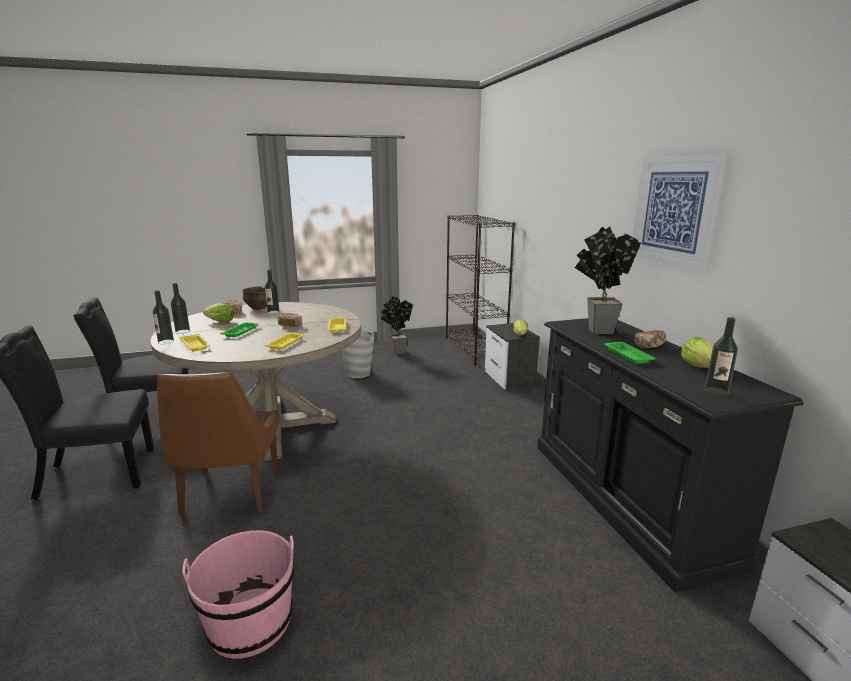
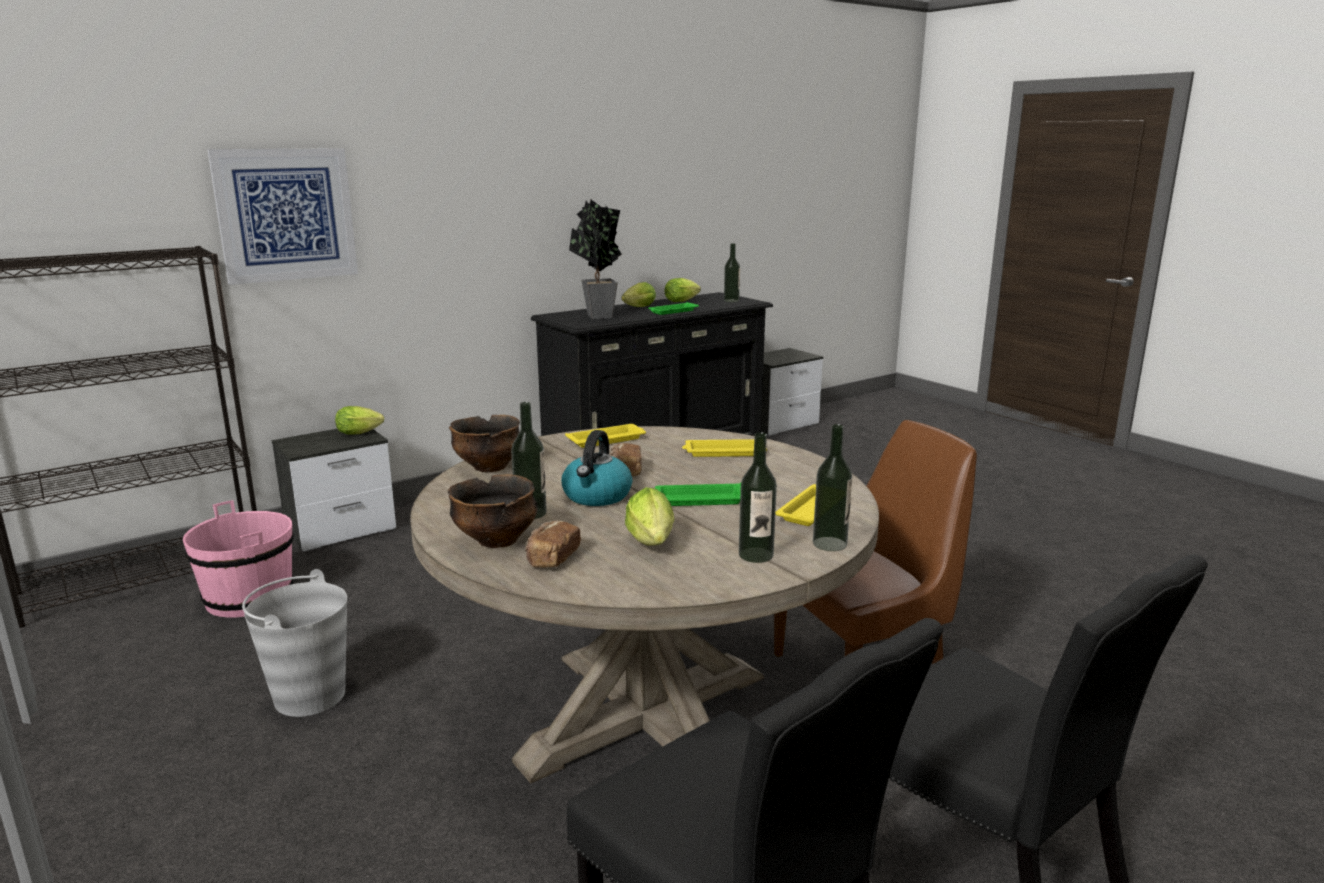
camera: 110 degrees left, 0 degrees up
pink bucket [183,530,295,659] -> pink bucket moved to [183,500,294,618]
potted plant [381,296,413,355] -> none
picture [633,154,728,271] -> picture moved to [207,148,358,285]
bread [634,330,666,348] -> lettuce [621,282,656,307]
none -> bowl [449,415,520,472]
none -> kettle [561,430,633,506]

